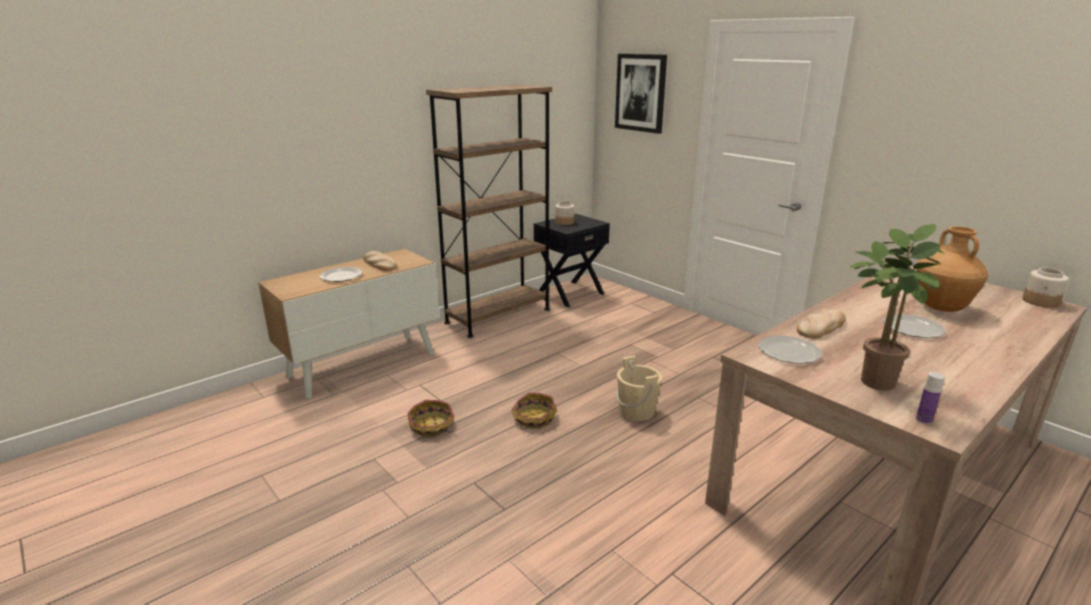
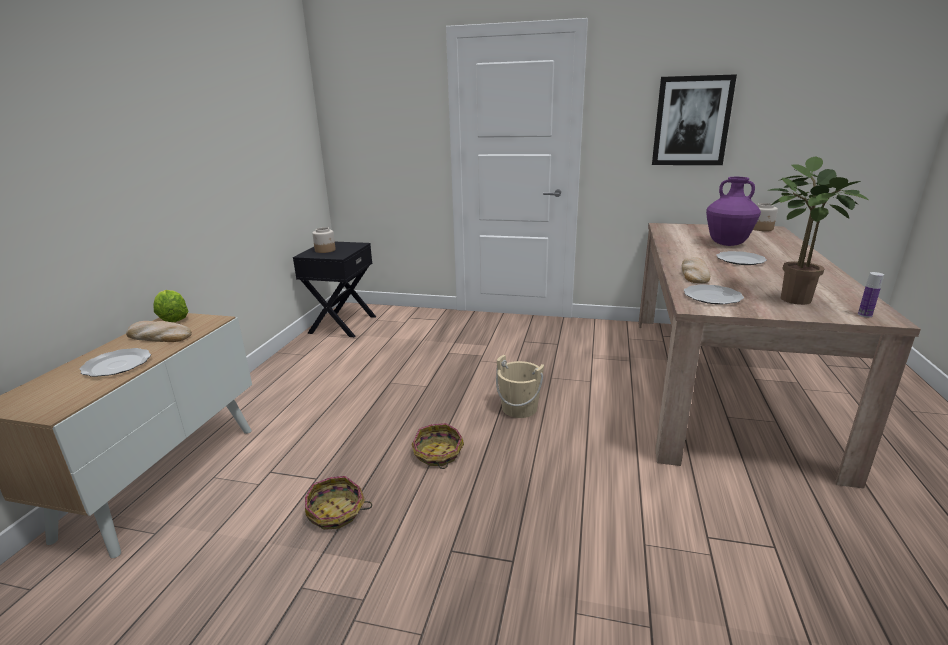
camera: 35 degrees left, 0 degrees up
brown bookcase [426,85,552,338] -> none
picture [615,54,667,134] -> picture moved to [652,74,737,165]
brown vase [917,226,989,312] -> purple vase [706,177,761,246]
none -> lettuce [153,290,188,322]

